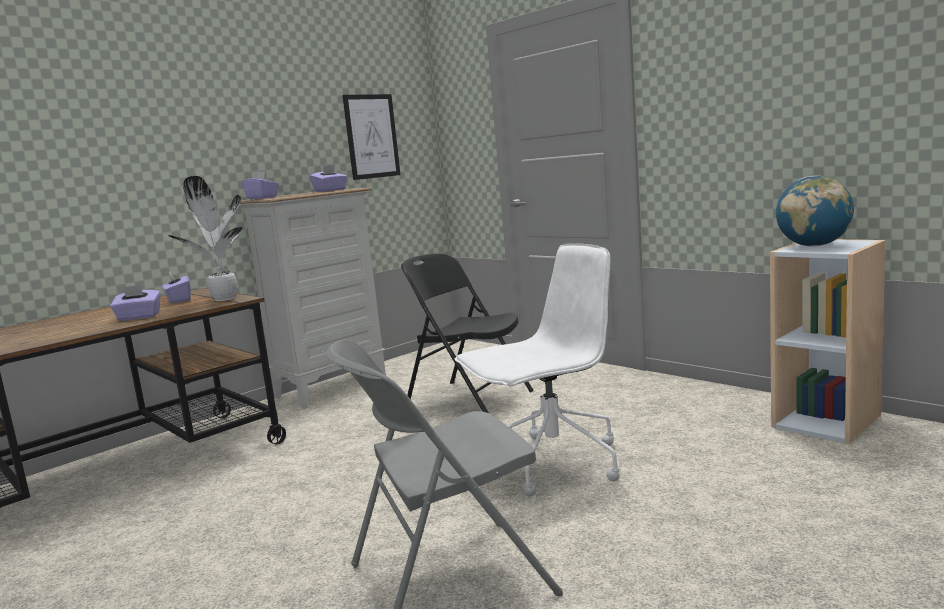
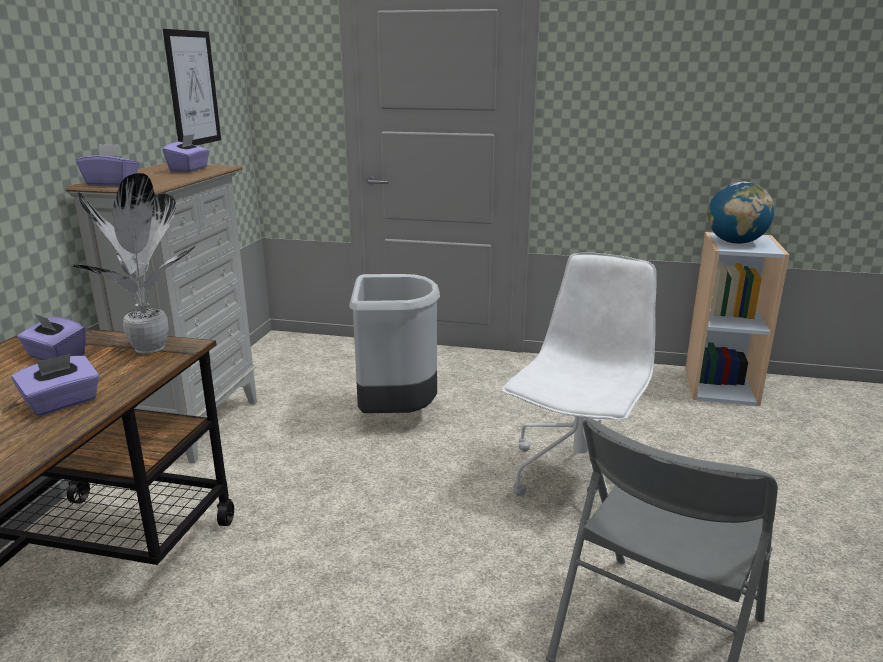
camera: 35 degrees left, 10 degrees up
black chair [401,254,534,413] -> grey trash can [349,274,440,413]

